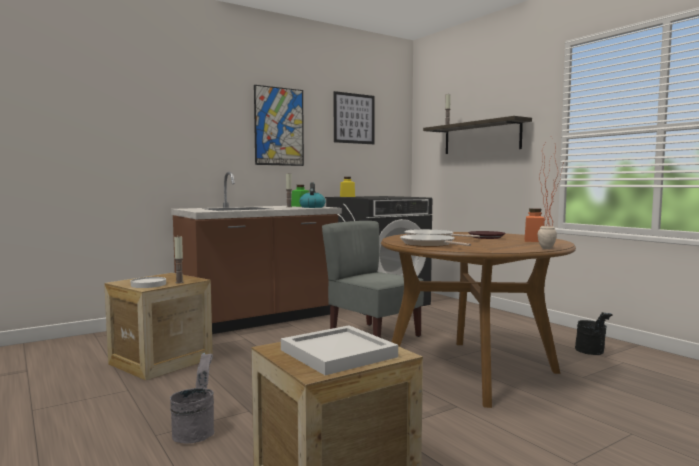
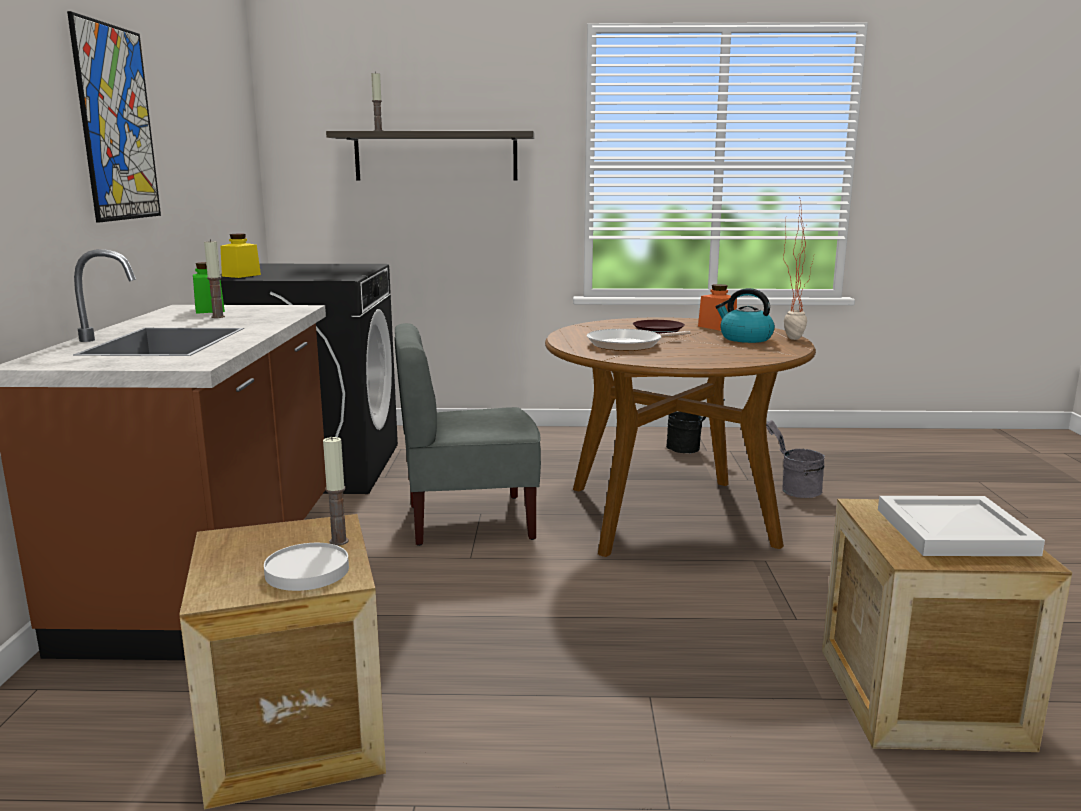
camera: 55 degrees left, 10 degrees up
grey bucket [170,353,214,444] -> grey bucket moved to [766,420,825,498]
kettle [299,182,326,208] -> kettle moved to [716,288,775,343]
picture [334,91,375,144] -> none
frying pan [400,234,471,247] -> none

